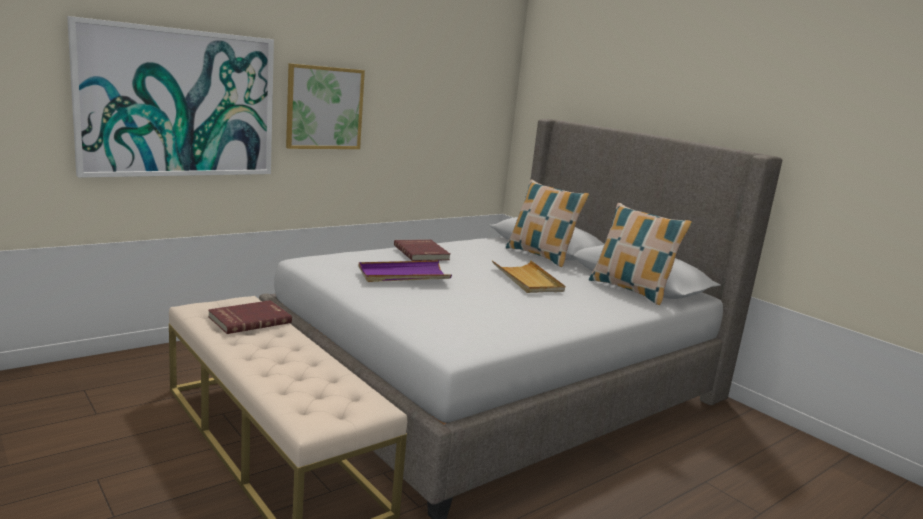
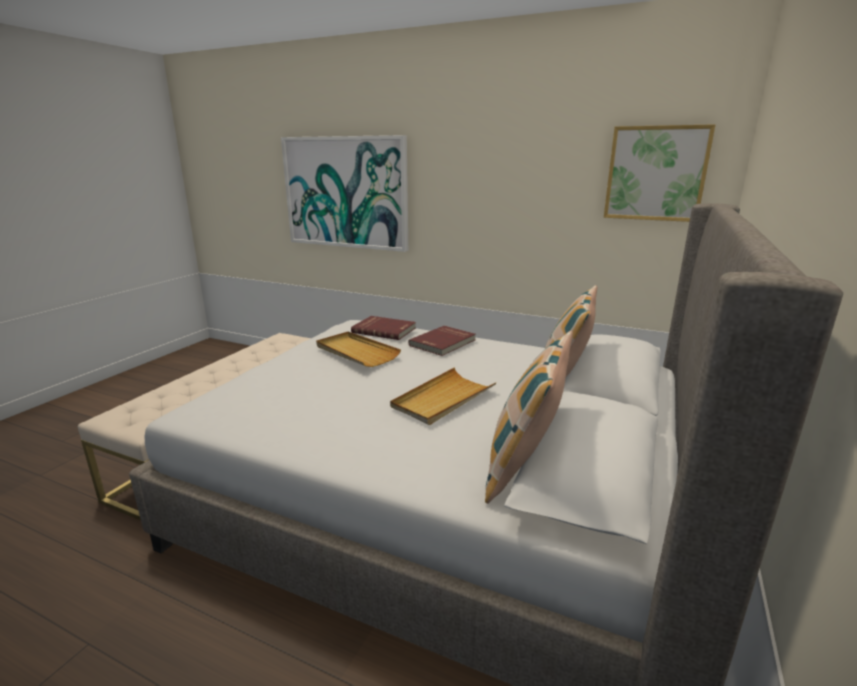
camera: 65 degrees right, 5 degrees up
red book [208,300,292,334] -> red book moved to [351,316,416,340]
picture [286,63,365,149] -> picture moved to [604,124,715,222]
purple tray [358,261,452,282] -> beige tray [316,332,401,367]

